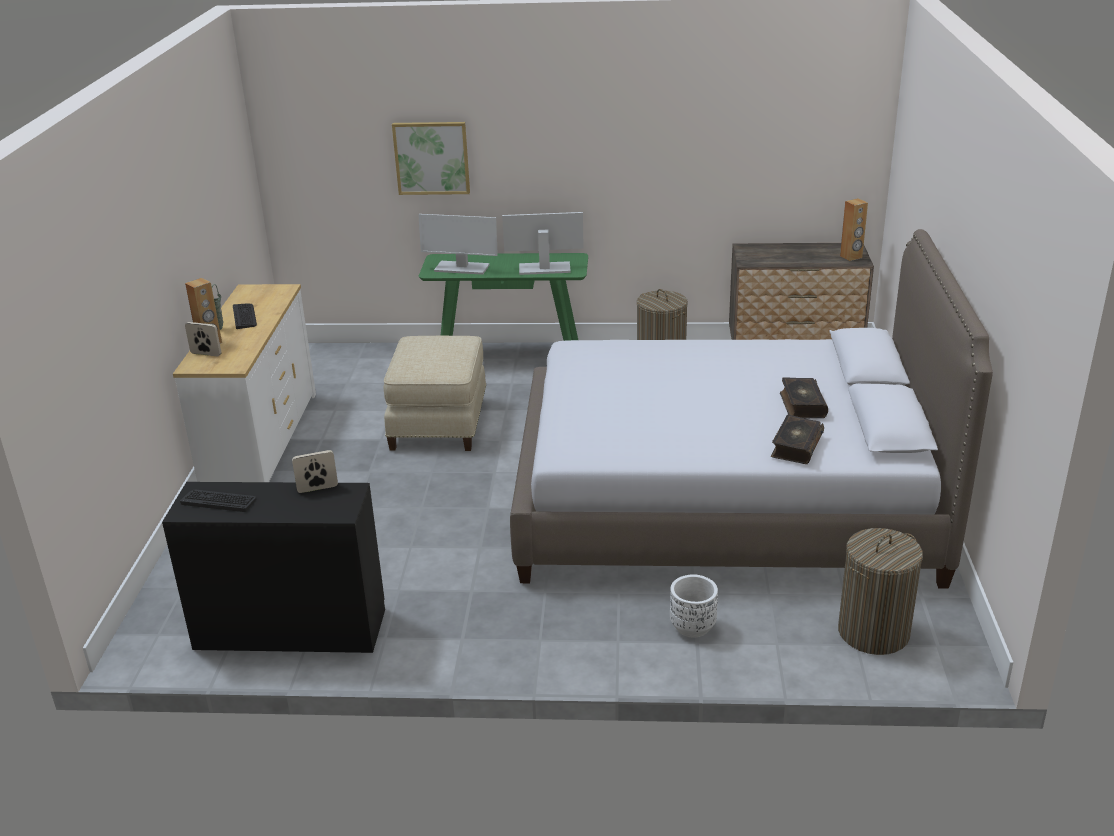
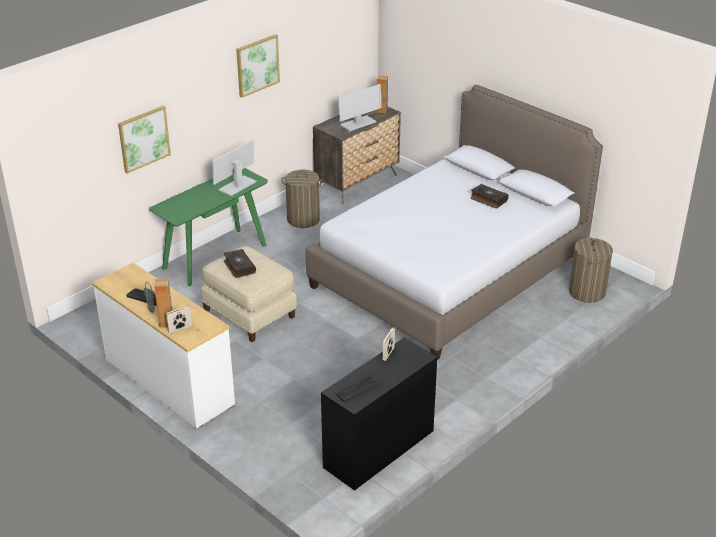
camera: 50 degrees left, 5 degrees up
monitor [418,214,498,275] -> monitor moved to [338,84,382,131]
white planter [670,574,718,638] -> none
book [771,415,824,464] -> book moved to [224,249,256,278]
none -> picture [236,34,280,98]

